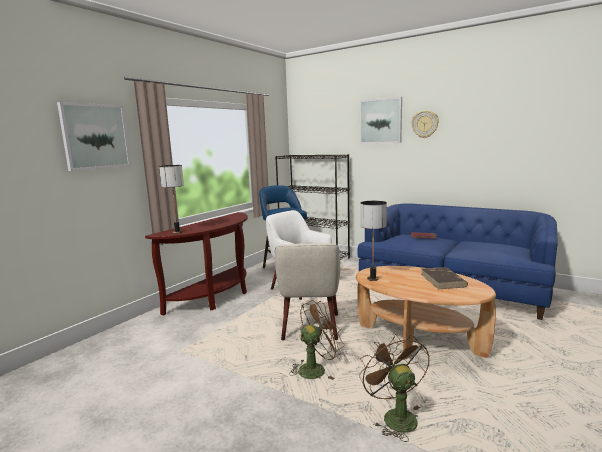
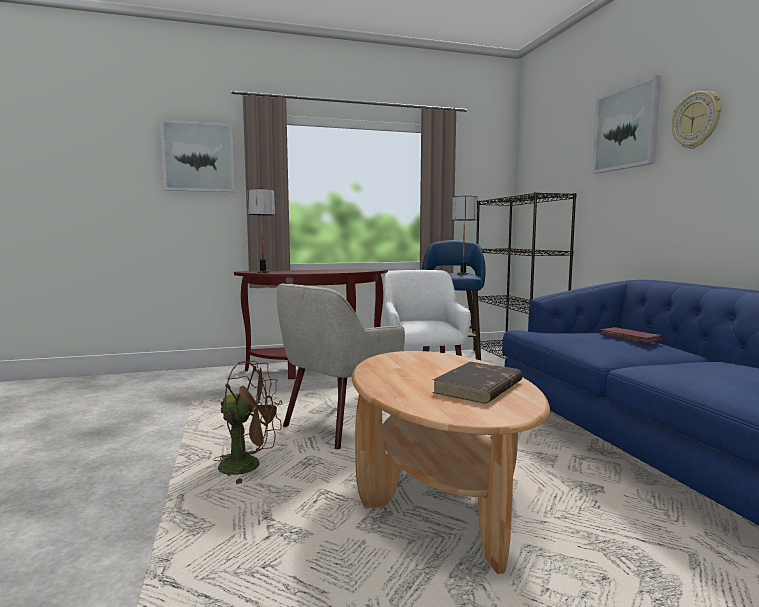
camera: 40 degrees right, 5 degrees down
brown fan [359,333,430,442] -> none
table lamp [360,201,387,281] -> table lamp moved to [452,196,477,274]

